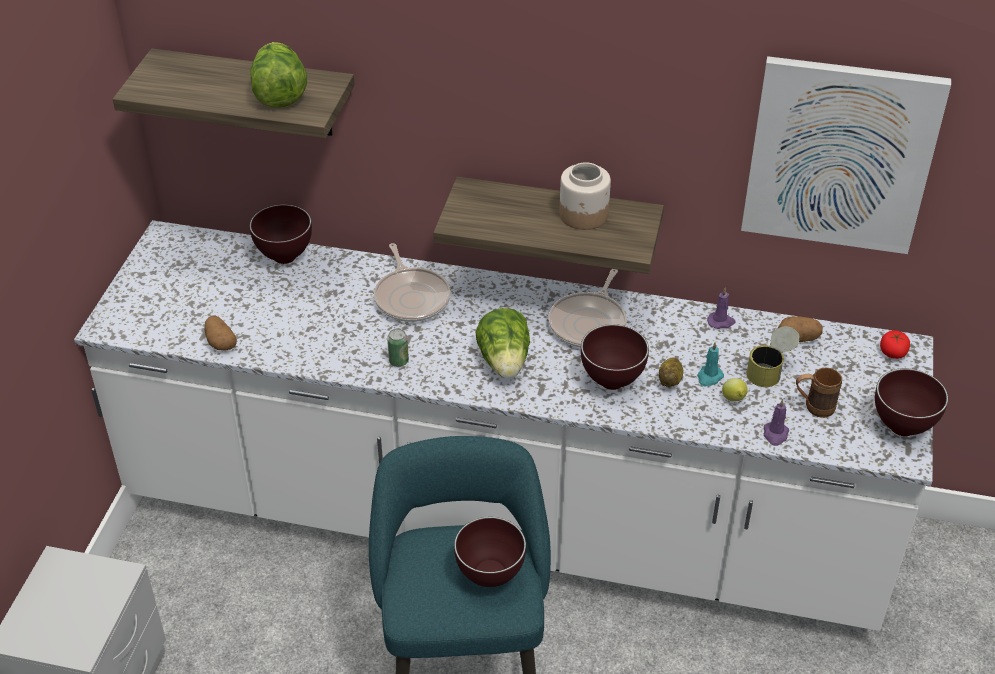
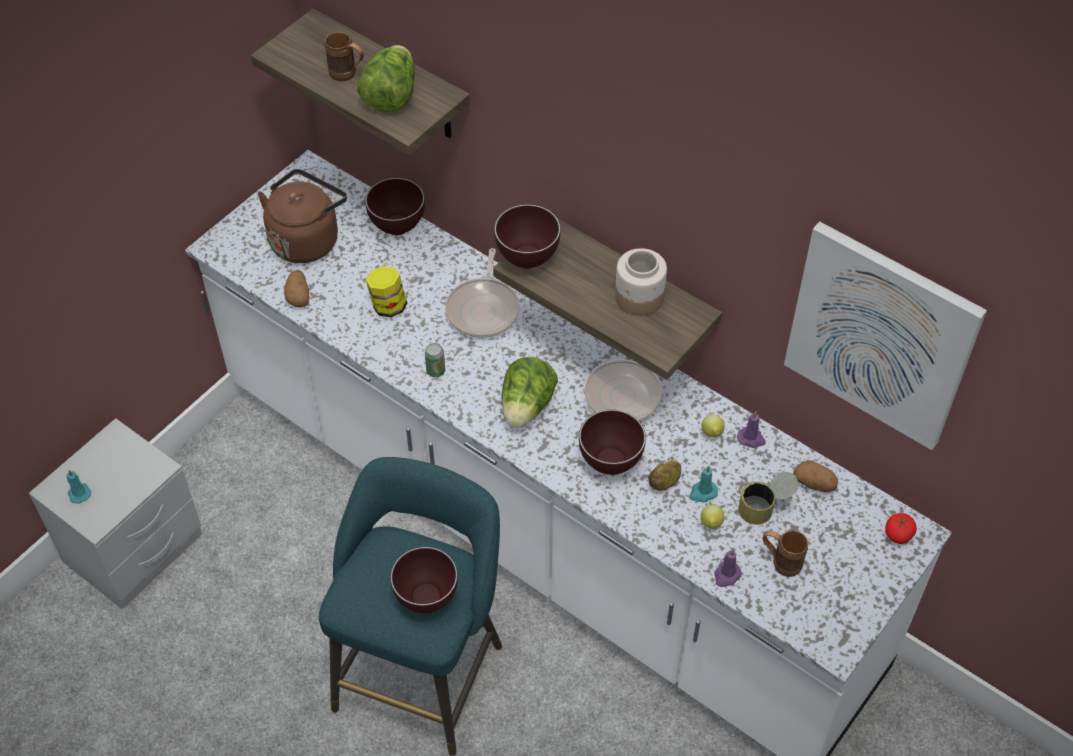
camera: 25 degrees right, 10 degrees up
brown bowl [875,369,948,436] -> brown bowl moved to [494,204,561,269]
none -> turquoise candle [67,470,92,503]
none -> brown kettle [258,169,347,263]
none -> brown mug [325,32,364,81]
none -> jar [366,266,407,317]
none -> lemon [701,415,725,437]

